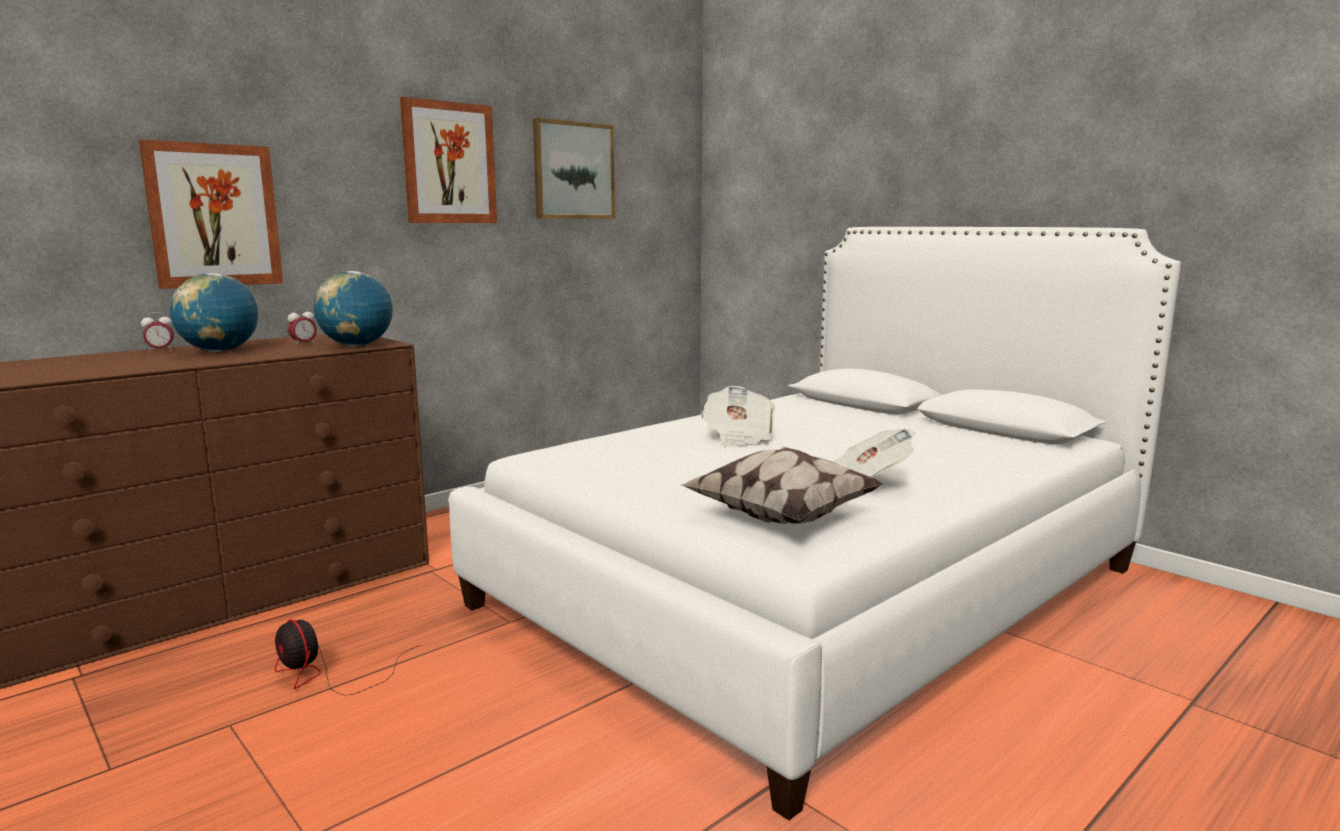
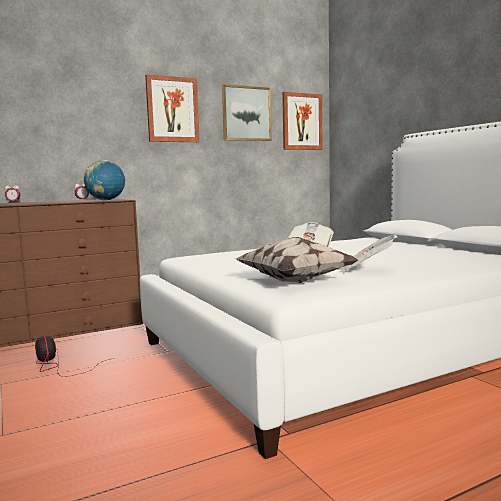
camera: 15 degrees right, 5 degrees down
picture [138,139,283,289] -> picture moved to [282,92,323,150]
globe [170,273,258,352] -> none

